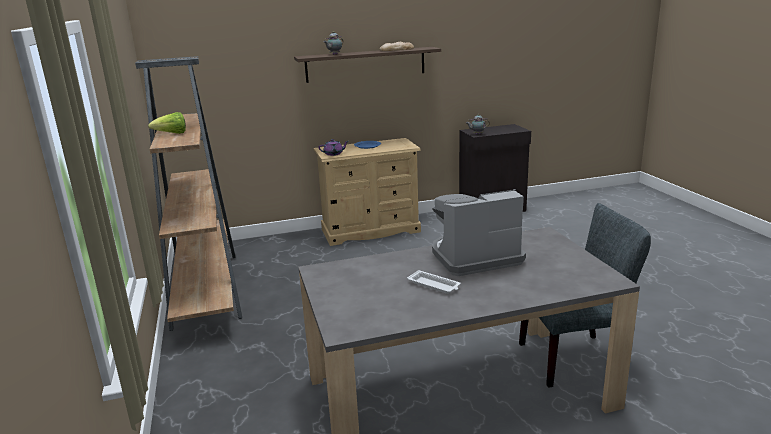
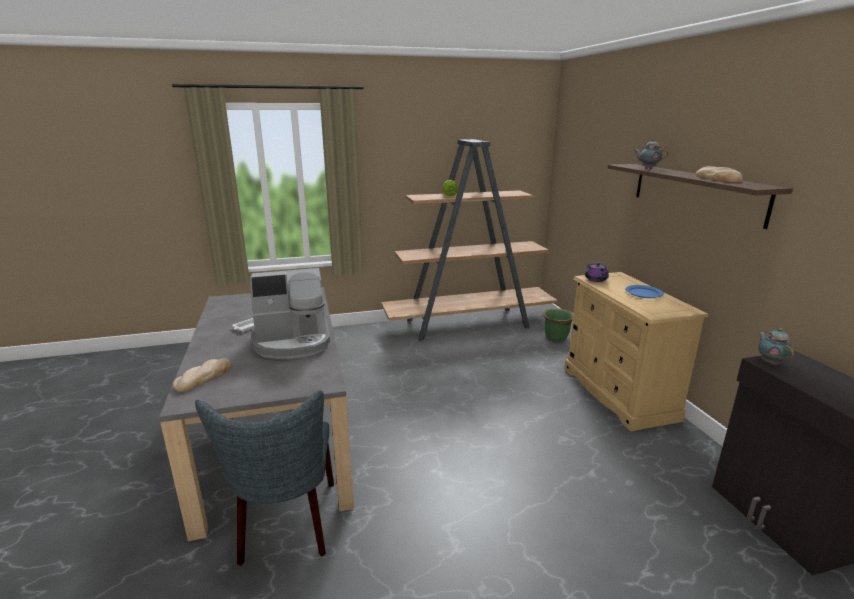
camera: 90 degrees right, 0 degrees up
coffee machine [432,189,526,276] -> coffee machine turned 90 degrees clockwise [250,268,330,359]
none -> bread [172,358,232,392]
none -> green planter [543,309,573,342]

